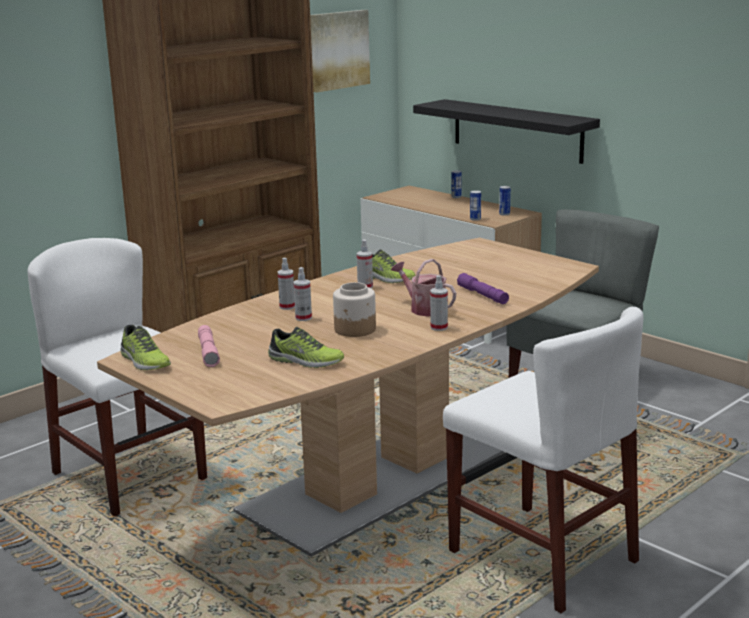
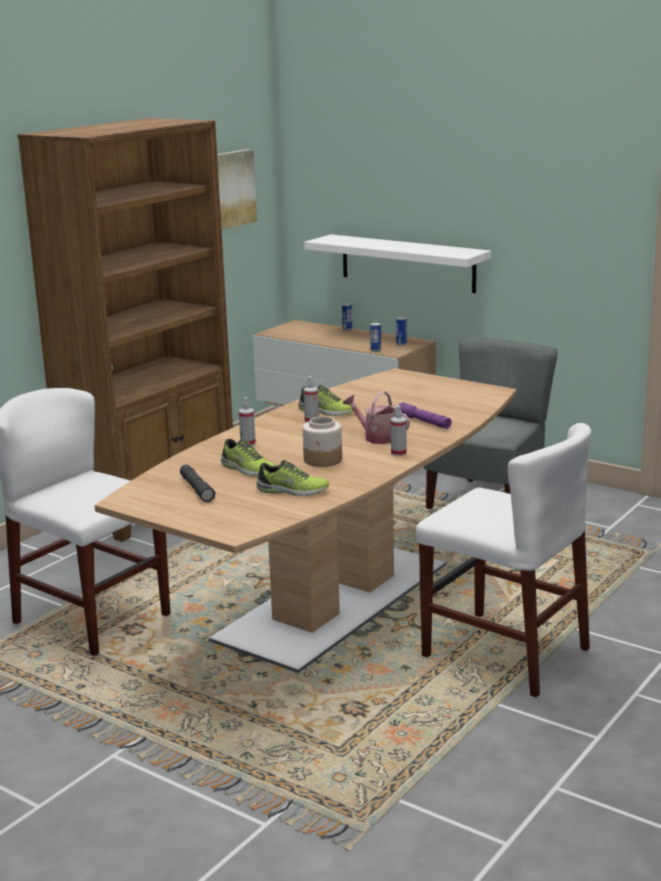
camera: 10 degrees left, 0 degrees up
shoe [120,325,171,370] -> shoe moved to [221,439,276,477]
pink flashlight [198,325,220,367] -> grey flashlight [180,465,216,502]
spray bottle [294,267,312,321] -> none
black shelf [413,99,600,164] -> white shelf [304,234,491,293]

